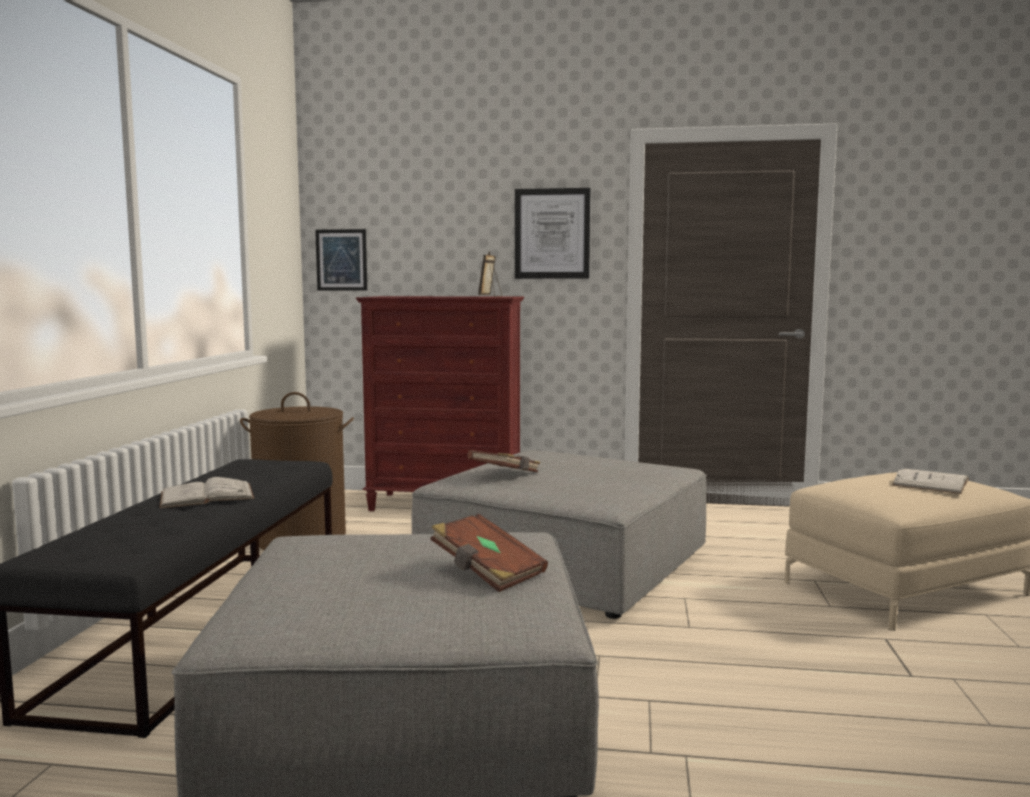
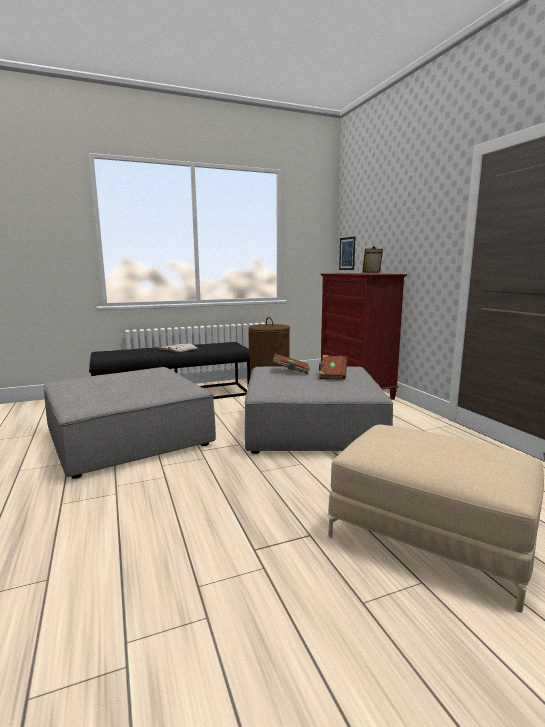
camera: 60 degrees right, 5 degrees up
brown book [430,514,548,592] -> brown book moved to [319,355,348,380]
picture [515,188,590,279] -> none
white book [892,469,969,494] -> none

